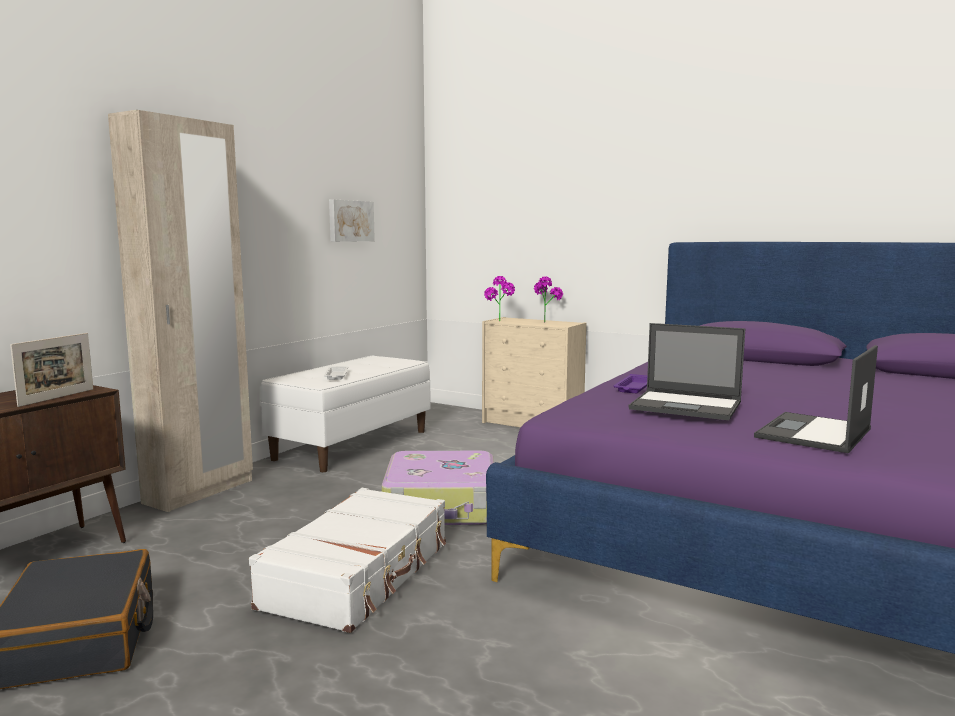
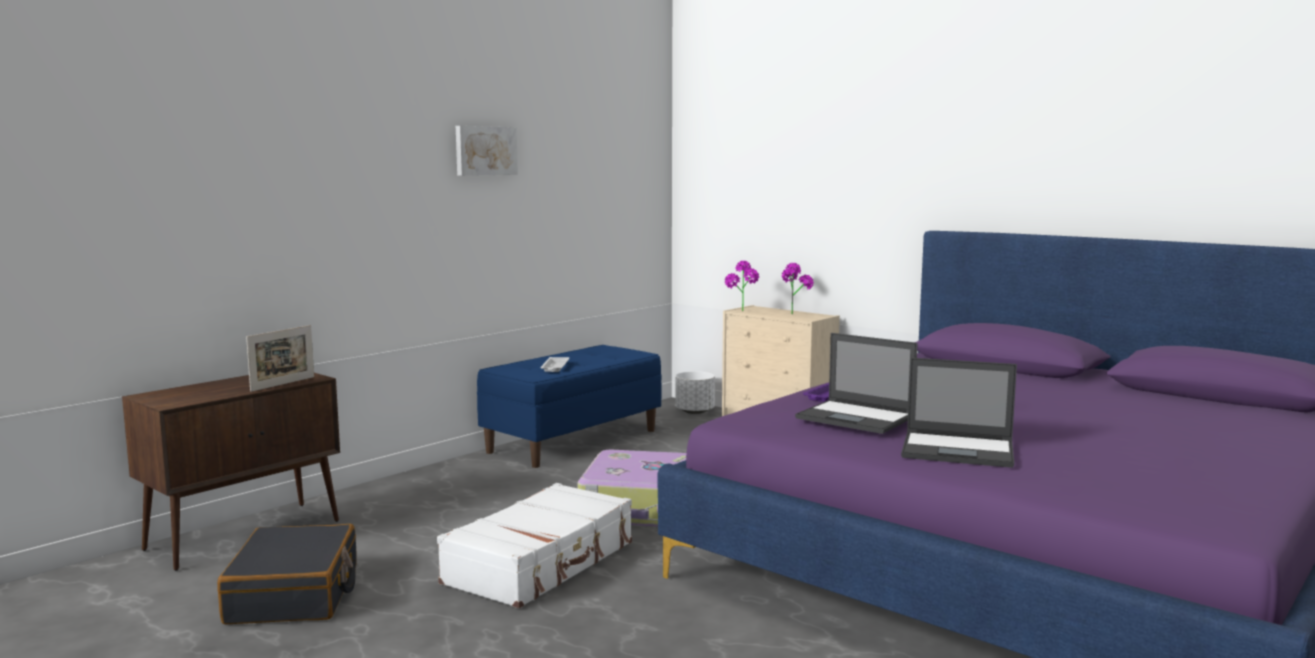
camera: 10 degrees right, 0 degrees up
beige wardrobe [108,110,253,512] -> none
white bench [260,356,431,472] -> blue bench [477,345,662,468]
picture [329,199,375,242] -> picture moved to [456,126,518,176]
laptop [754,345,878,454] -> laptop turned 120 degrees counterclockwise [901,358,1017,468]
none -> white planter [675,371,715,414]

